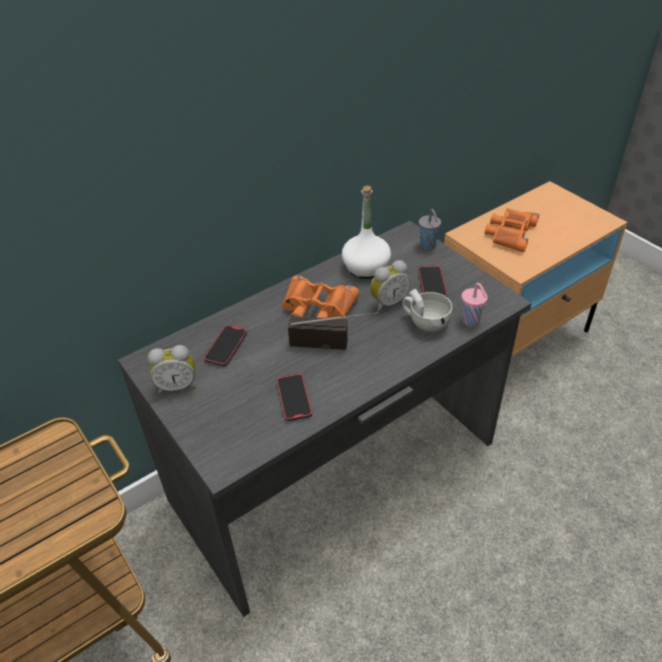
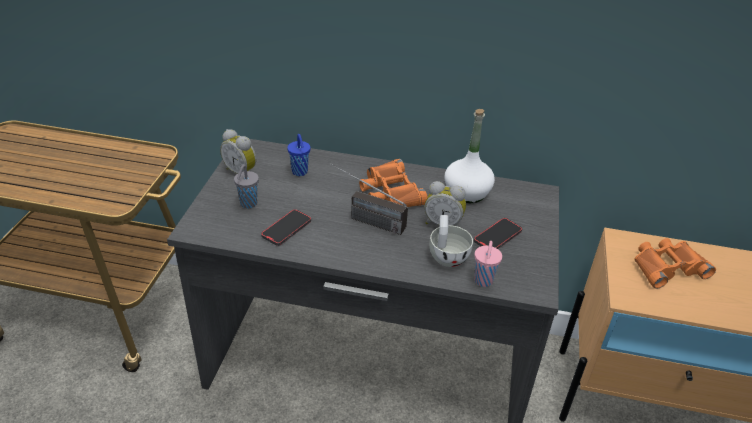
camera: 45 degrees right, 5 degrees down
phone [204,325,247,366] -> blue cup [287,134,310,176]
radio [288,312,379,350] -> radio turned 150 degrees clockwise [330,163,408,235]
grey cup [419,209,441,250] -> grey cup moved to [234,164,259,209]

